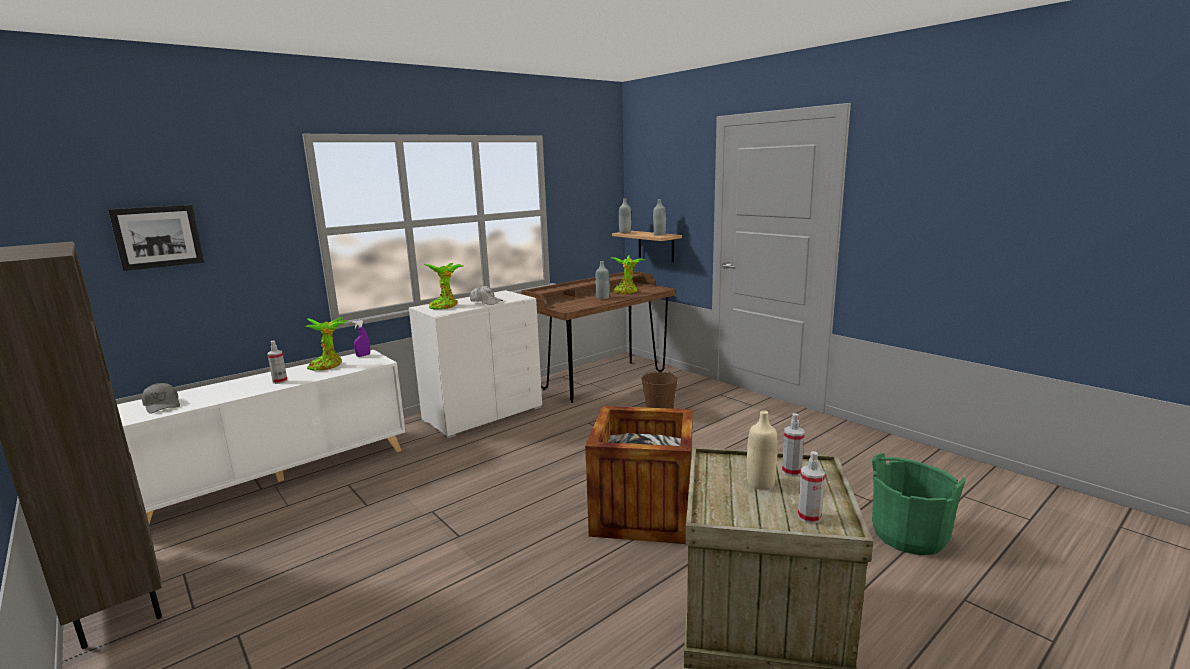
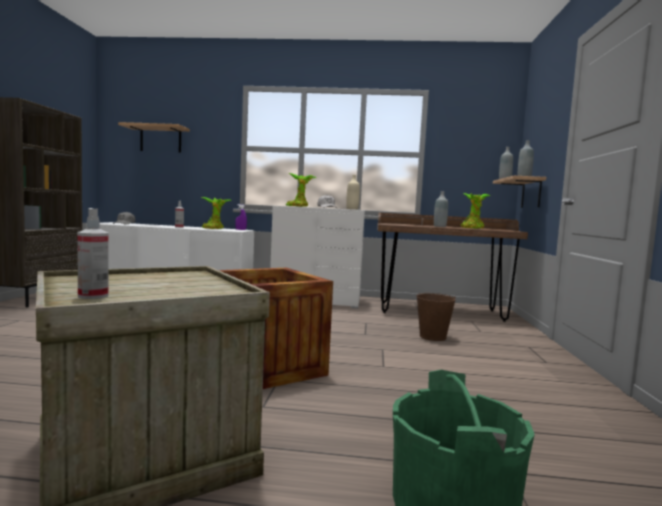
camera: 45 degrees right, 10 degrees down
picture [108,205,204,271] -> shelf [118,122,190,153]
beige bottle [747,411,778,489] -> beige bottle moved to [346,175,360,209]
spray bottle [782,413,805,476] -> none

